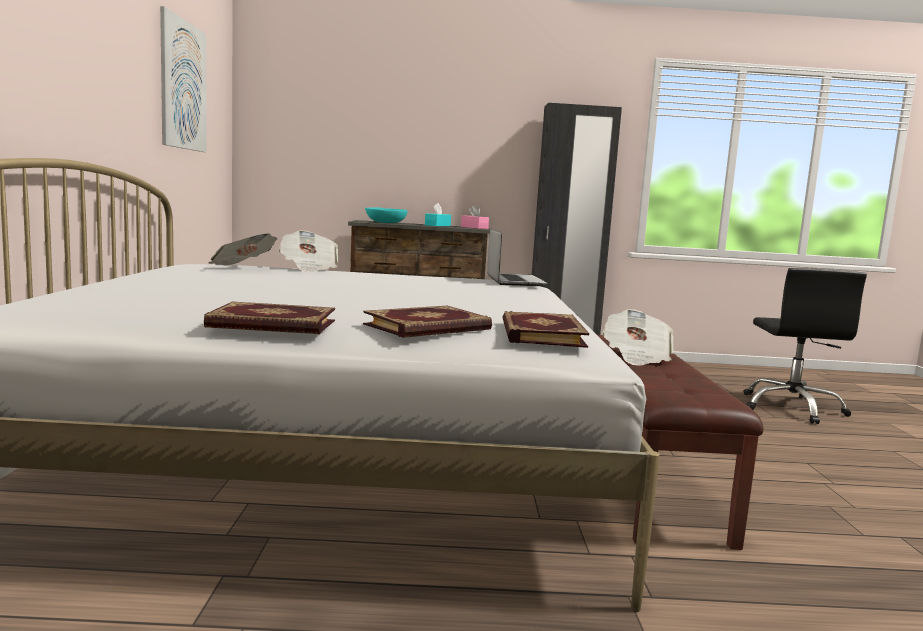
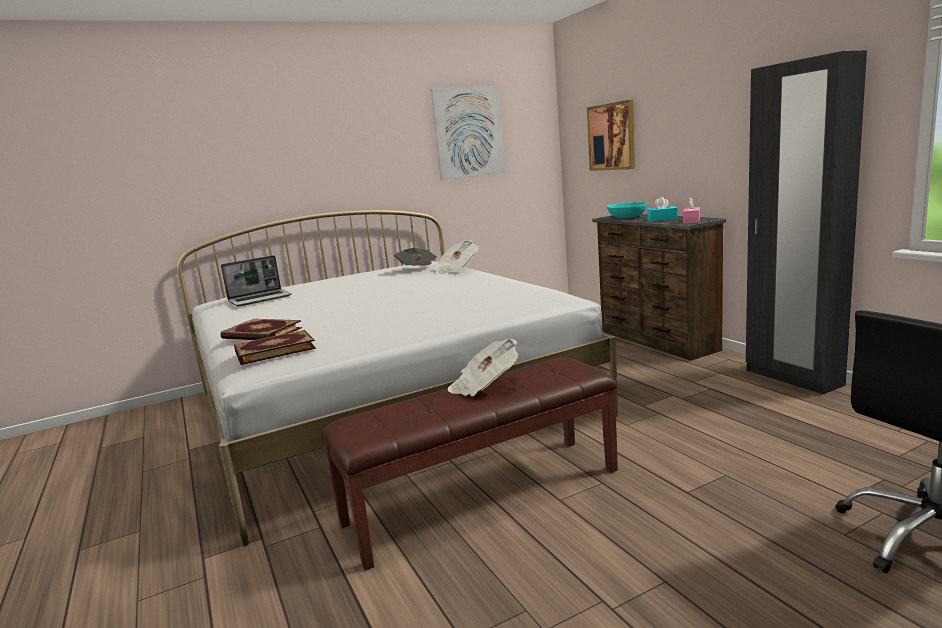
camera: 65 degrees right, 5 degrees up
book [204,302,335,334] -> none
laptop [487,229,547,286] -> laptop moved to [221,255,292,307]
none -> picture [587,100,635,171]

